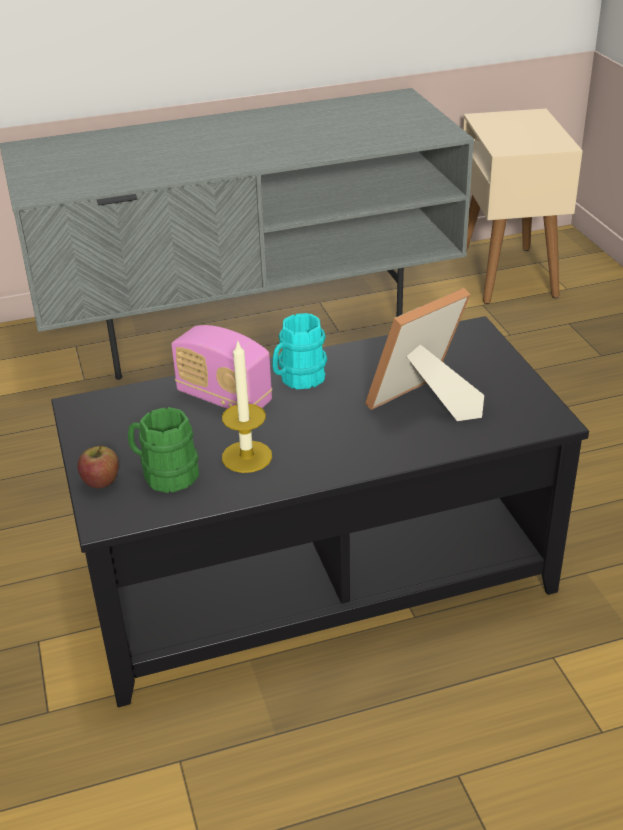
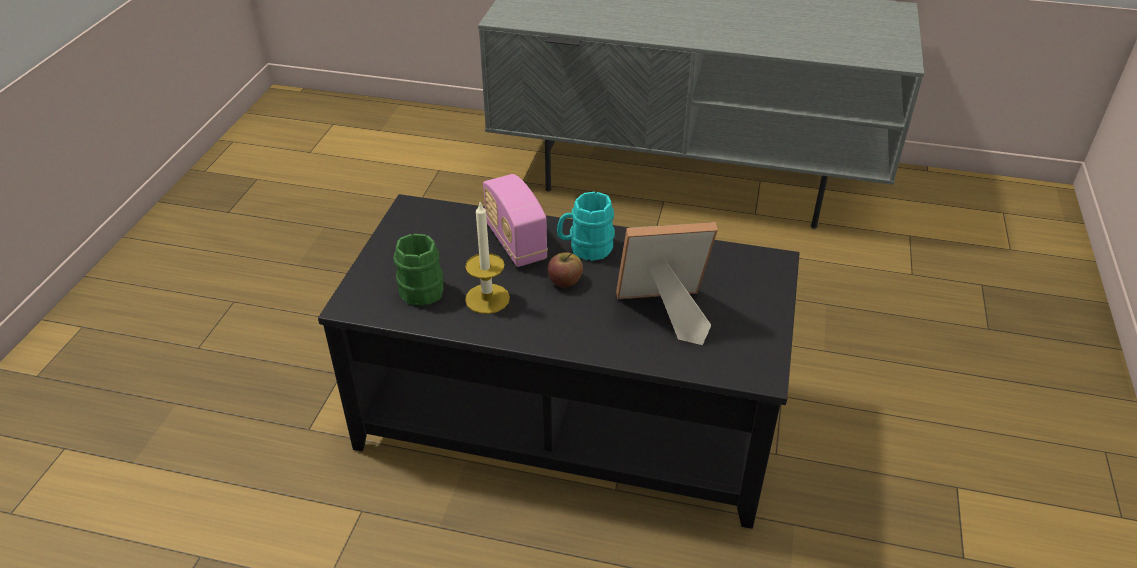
camera: 30 degrees right, 5 degrees up
apple [77,445,119,488] -> apple moved to [548,252,583,288]
beige side table [463,109,583,304] -> none

